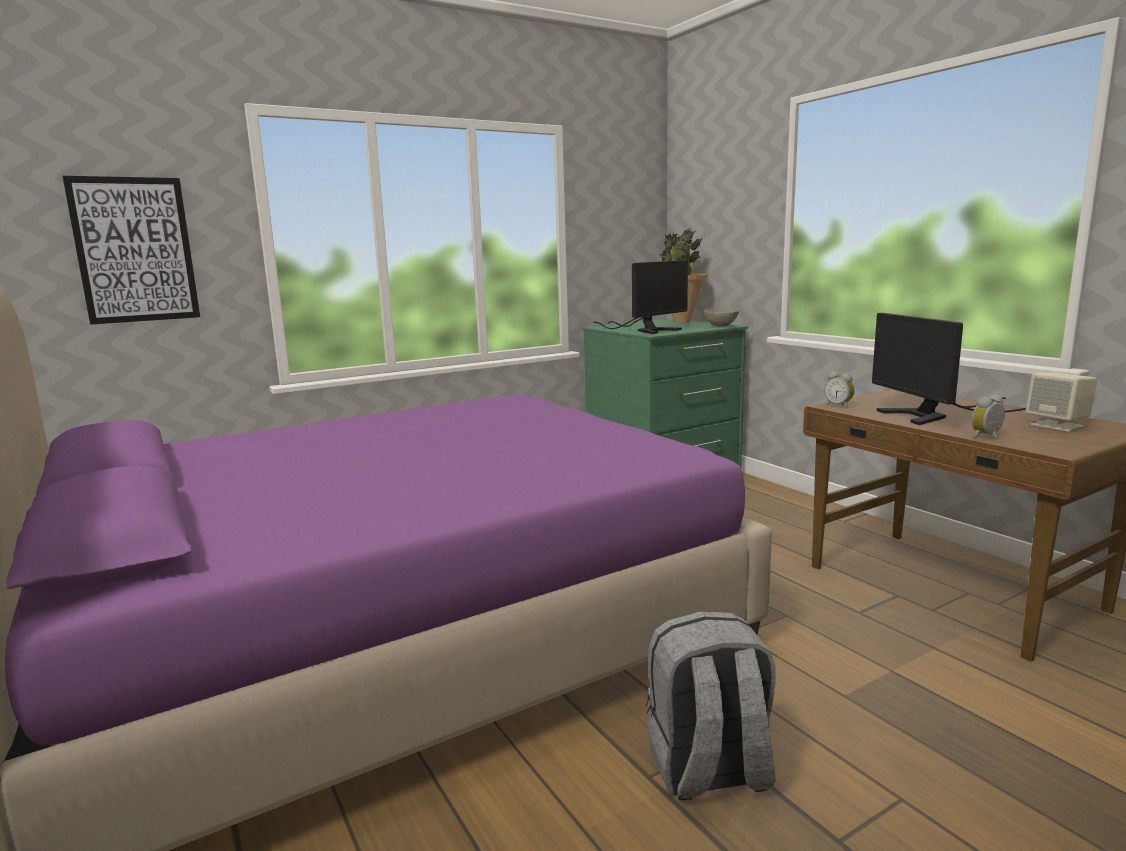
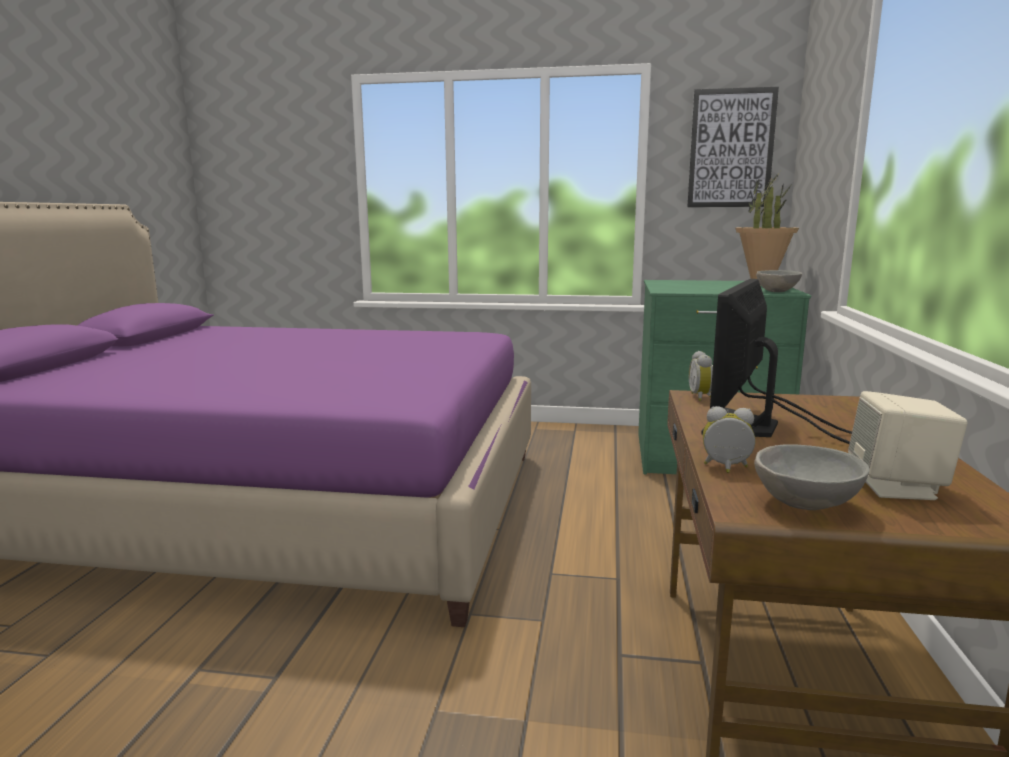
camera: 40 degrees right, 0 degrees up
picture [63,176,200,325] -> picture moved to [687,87,779,207]
monitor [593,260,688,334] -> none
grey backpack [646,611,776,800] -> none
none -> grey bowl [754,445,870,510]

